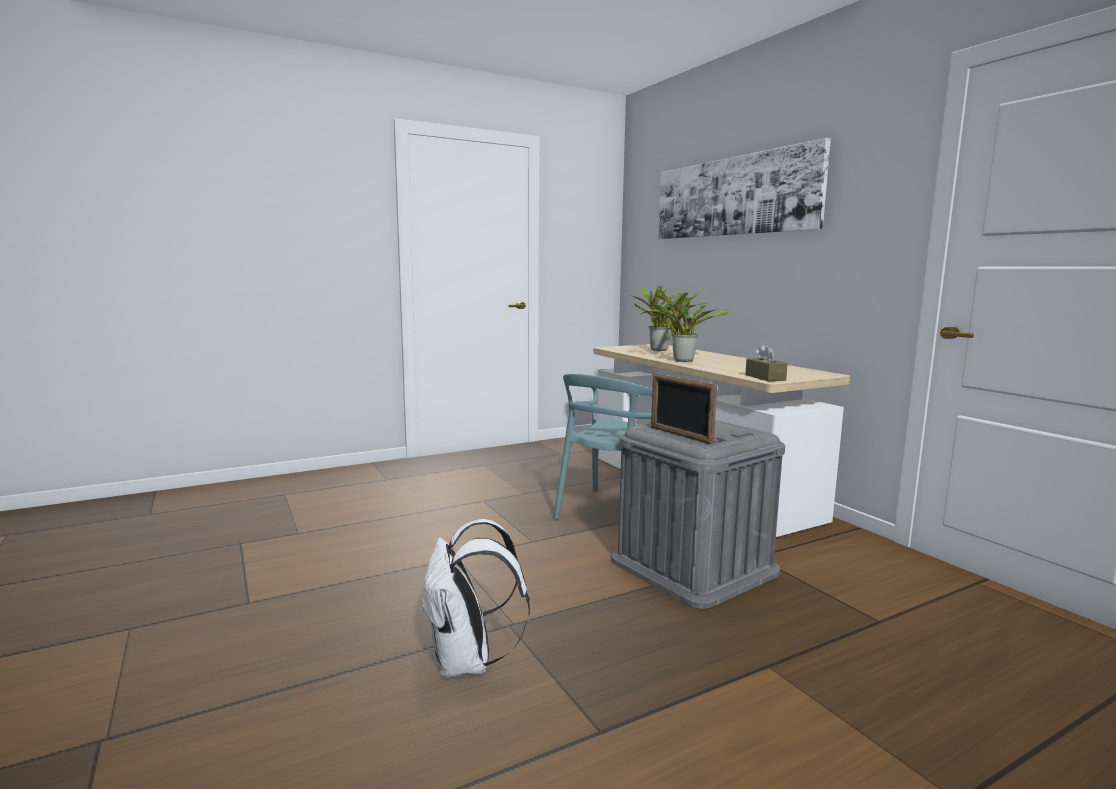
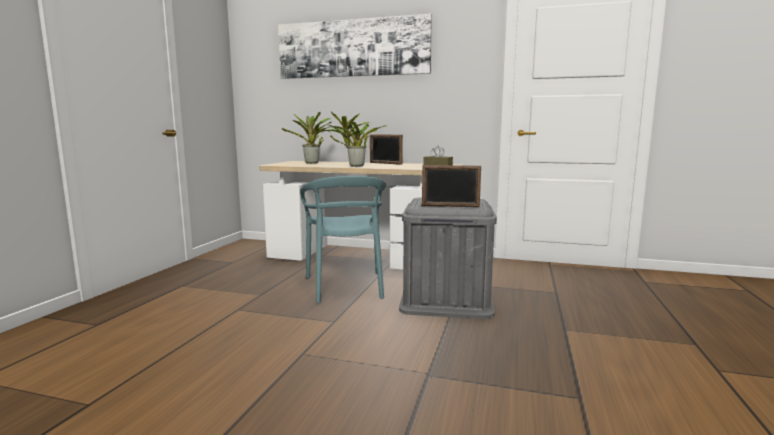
camera: 45 degrees left, 0 degrees up
white backpack [421,519,530,678] -> none
none -> picture frame [370,134,403,165]

